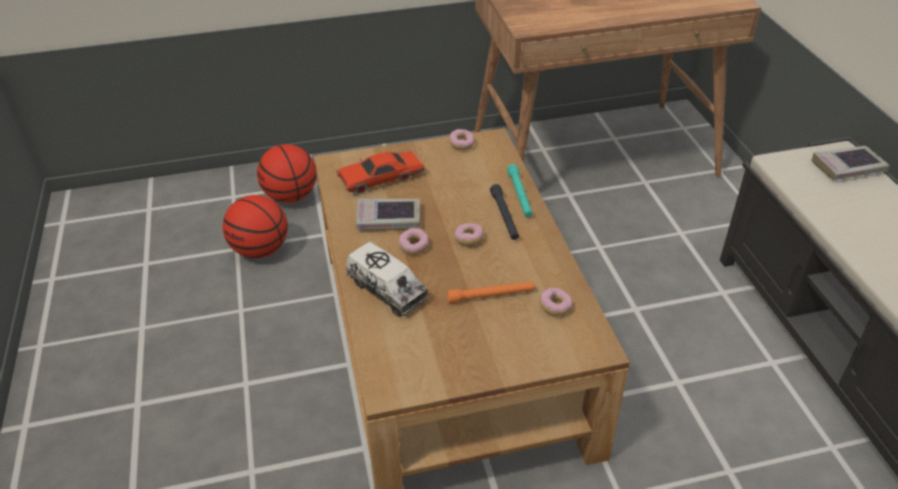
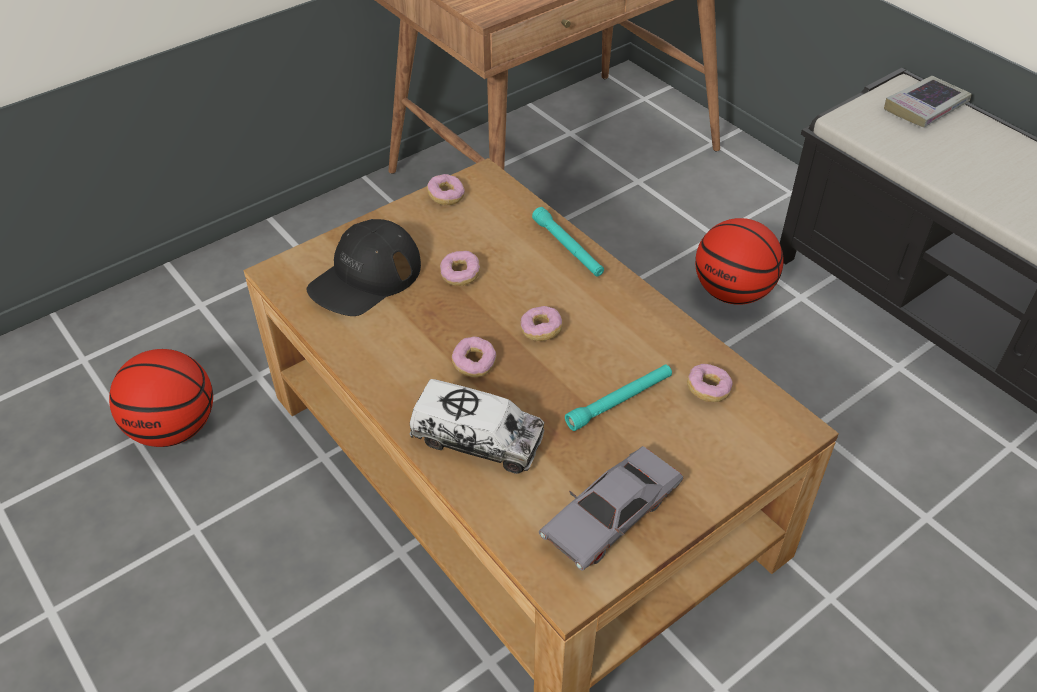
camera: 25 degrees left, 5 degrees up
basketball [257,144,317,203] -> basketball moved to [695,218,784,305]
red toy car [336,151,425,194] -> black cap [307,219,421,316]
book [356,198,420,230] -> none
orange flashlight [447,281,535,303] -> turquoise flashlight [565,364,672,431]
black flashlight [490,184,519,240] -> none
none -> donut [440,251,480,286]
none -> grey toy car [539,446,683,571]

